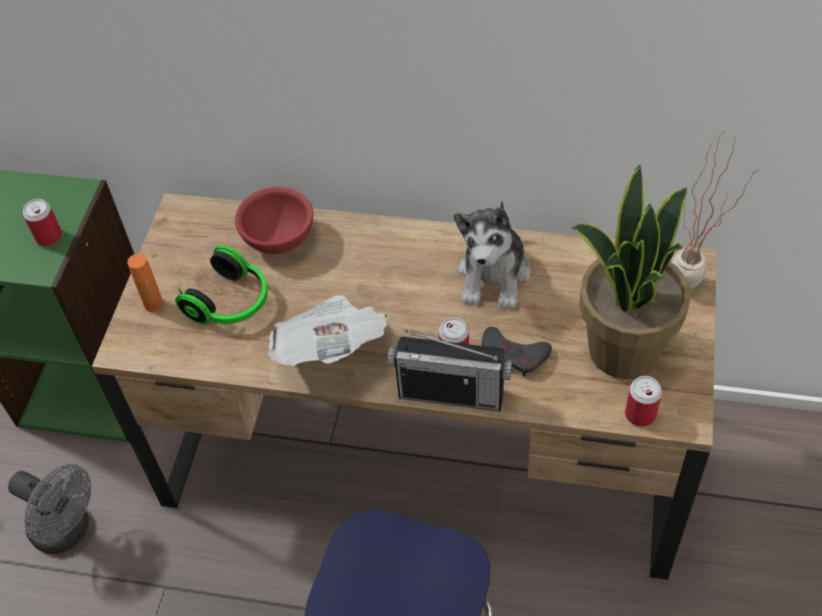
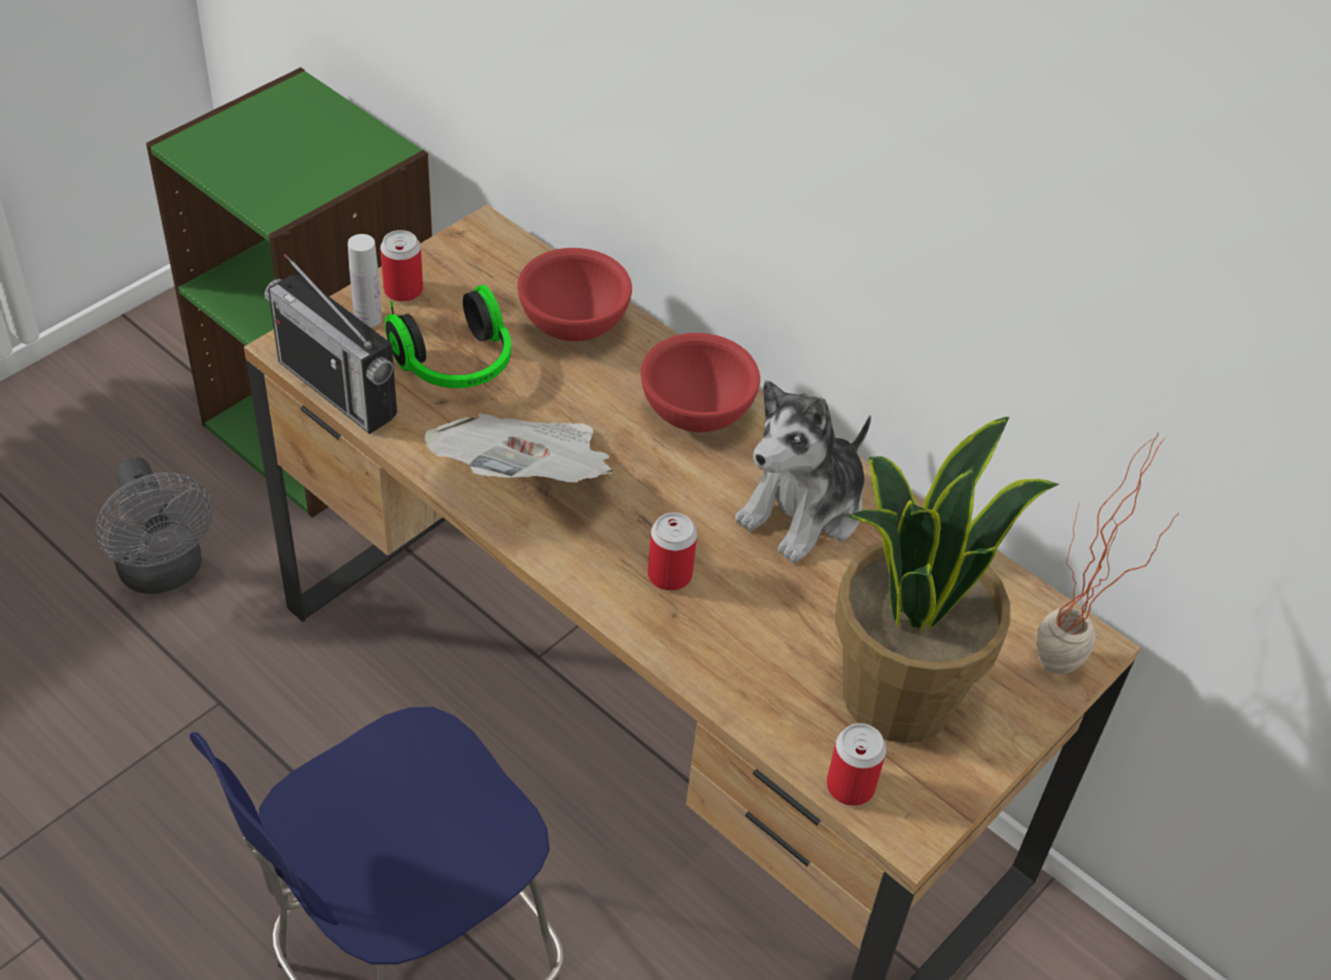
camera: 25 degrees right, 5 degrees down
can [23,199,62,246] -> can moved to [380,230,423,302]
orange bottle [127,254,163,312] -> white bottle [348,234,382,328]
radio [388,330,512,411] -> radio moved to [264,254,397,434]
grey game controller [482,327,552,377] -> none
none -> red bowl [641,333,760,432]

